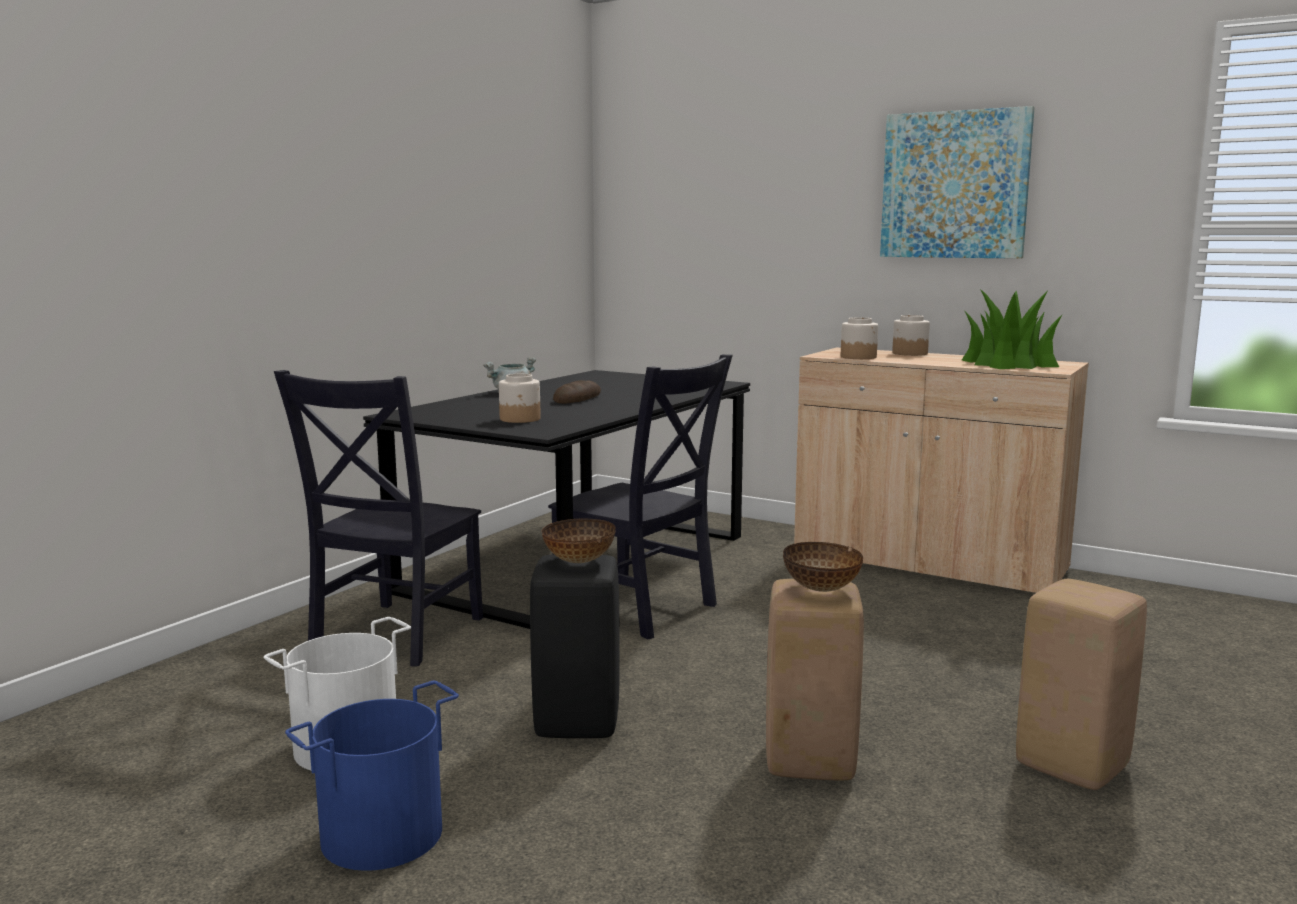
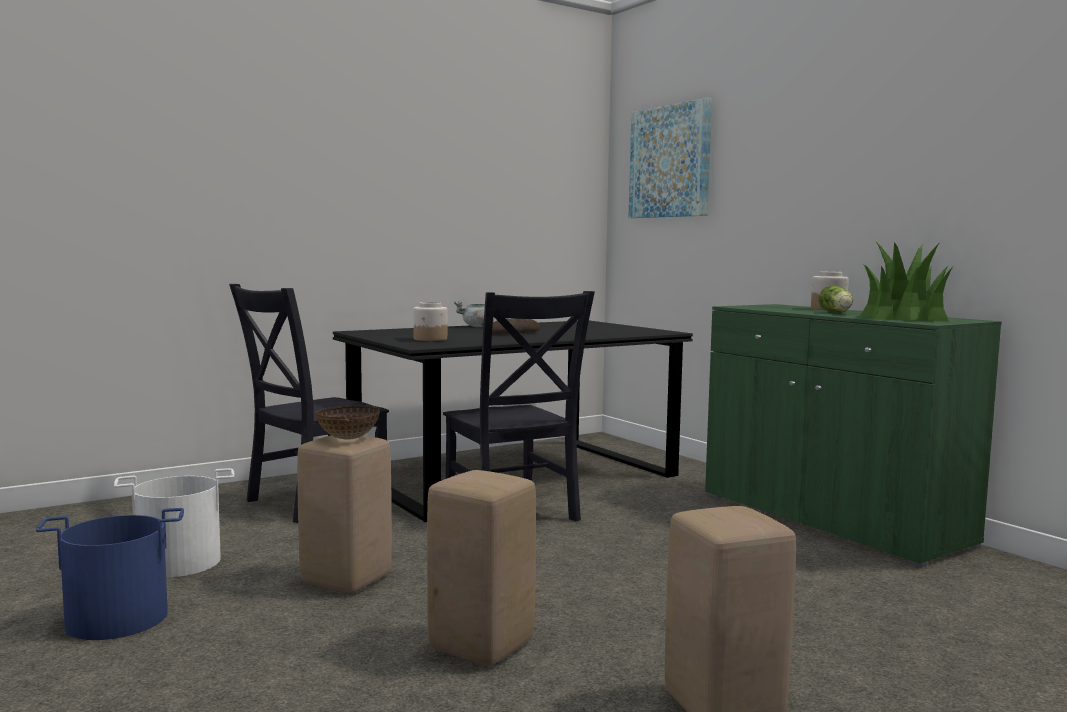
camera: 25 degrees right, 5 degrees down
black stool [530,554,620,738] -> beige stool [297,435,392,593]
bowl [783,542,863,592] -> none
beige cabinet [794,347,1089,593] -> green cabinet [705,304,1002,567]
jar [841,317,878,359] -> none
picture [880,106,1035,259] -> picture moved to [628,98,712,218]
none -> lettuce [819,286,853,312]

